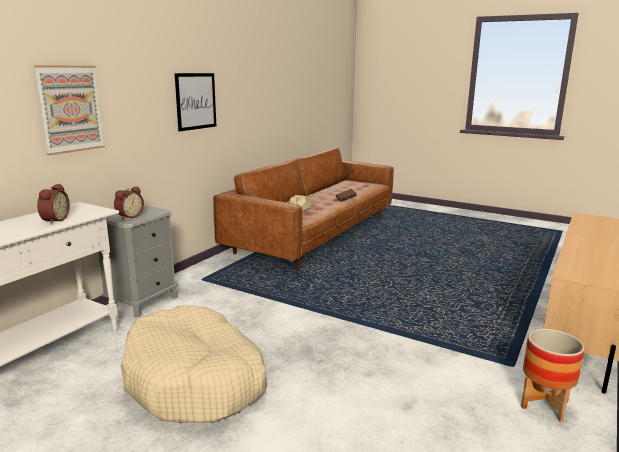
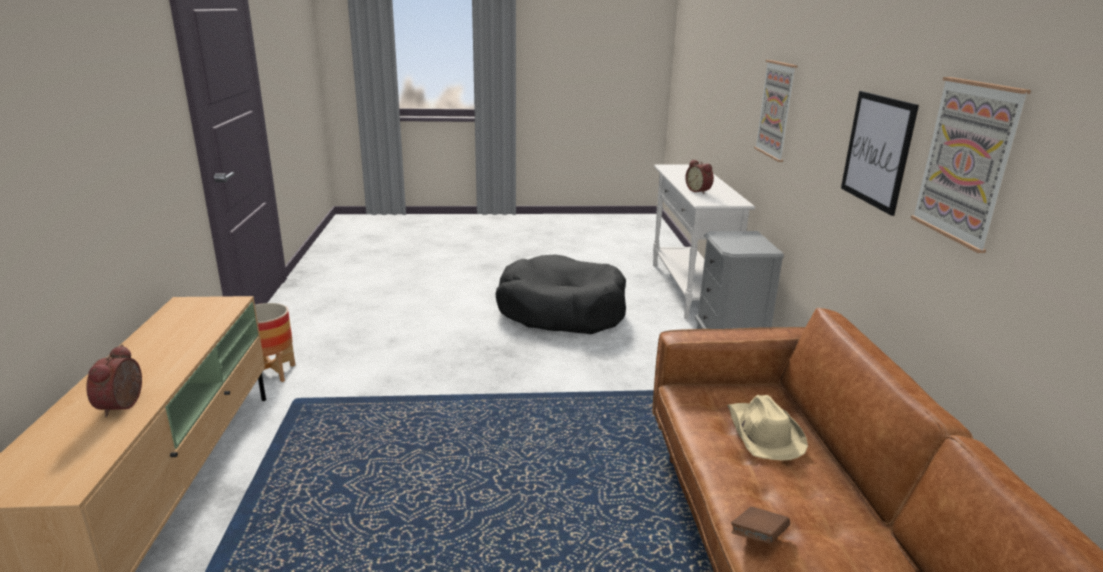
camera: 145 degrees right, 5 degrees up
alarm clock [114,187,144,220] -> alarm clock moved to [86,345,142,417]
beige dog bed [121,305,267,423] -> black dog bed [495,254,626,334]
none -> picture [911,77,1031,253]

